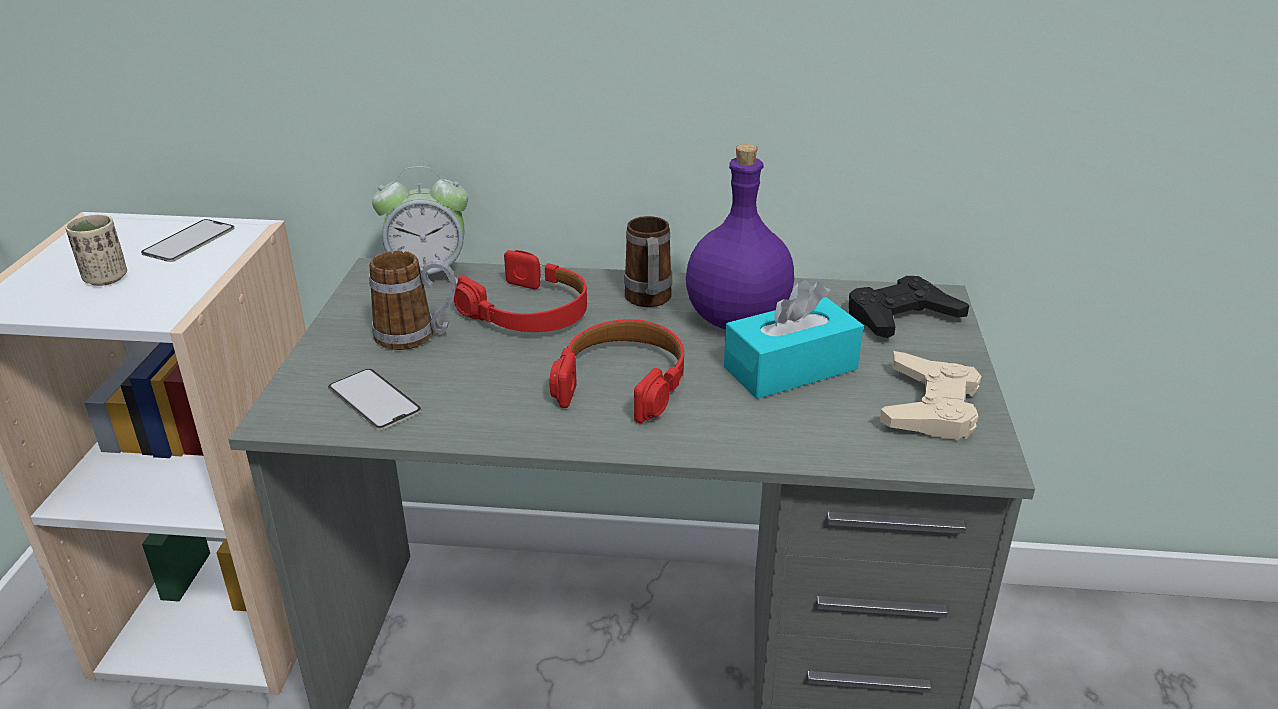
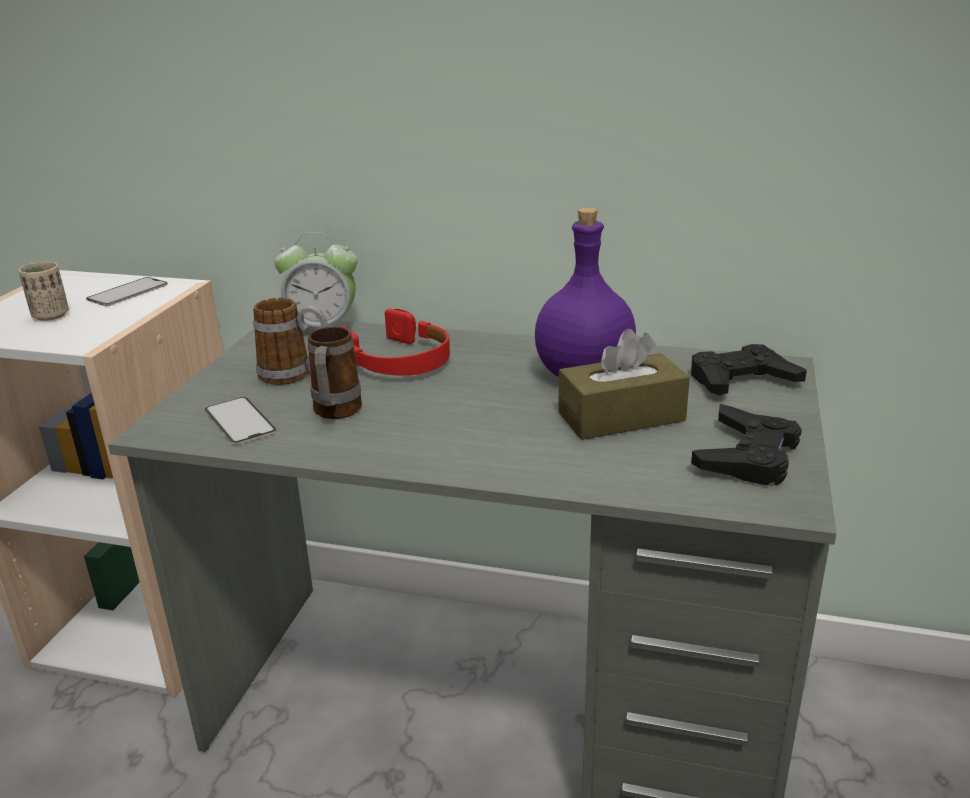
camera: 10 degrees right, 5 degrees down
red headphones [550,319,684,423] -> none
mug [624,216,672,307] -> mug moved to [308,327,362,419]
turquoise tissue box [724,280,864,399] -> brown tissue box [558,329,690,440]
beige game controller [879,351,981,440] -> black game controller [691,404,802,486]

